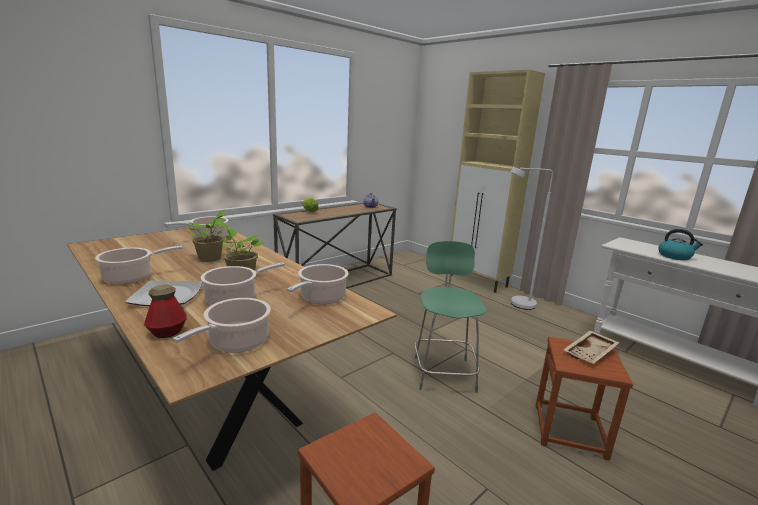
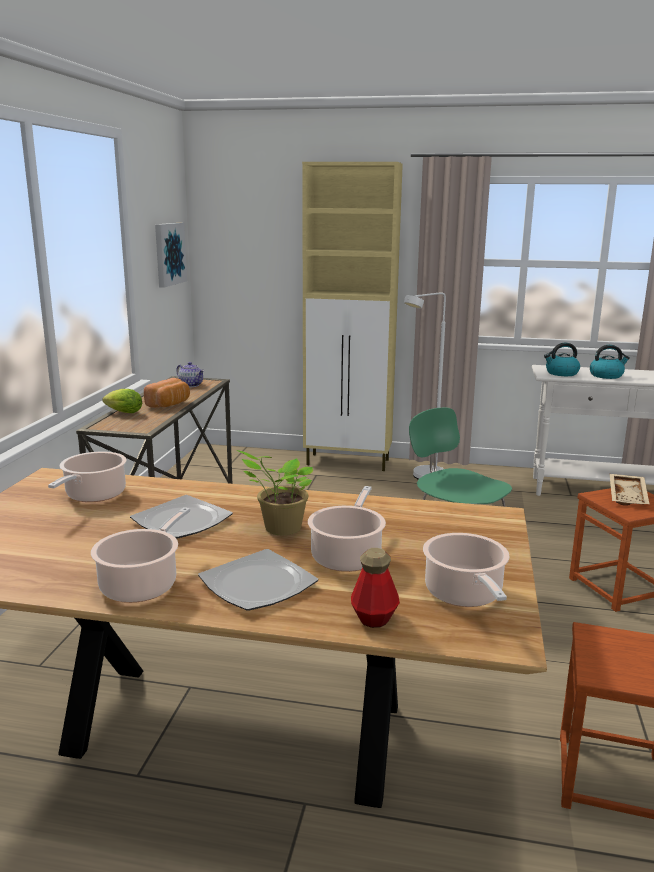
camera: 35 degrees left, 0 degrees up
potted plant [188,210,226,262] -> plate [130,495,233,539]
cooking pot [287,264,349,304] -> none
none -> bread [144,378,190,408]
none -> picture [155,223,187,288]
none -> kettle [544,343,580,376]

